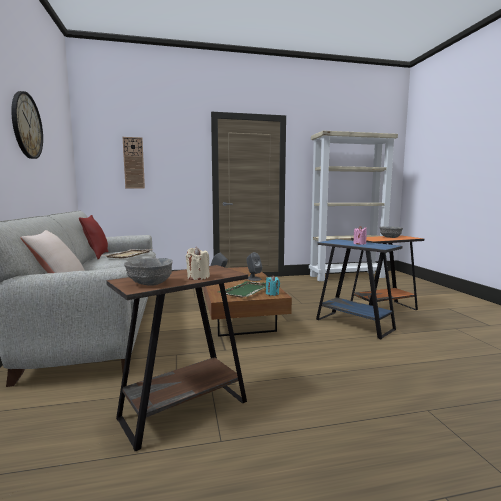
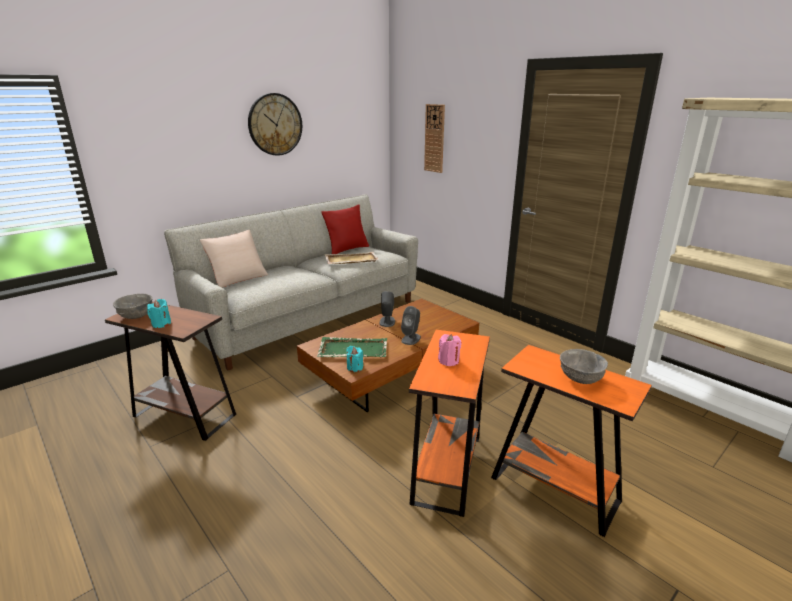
camera: 60 degrees right, 15 degrees up
beige candle [186,247,210,280] -> turquoise candle [147,299,171,328]
blue side table [316,239,402,339] -> orange side table [409,330,490,517]

